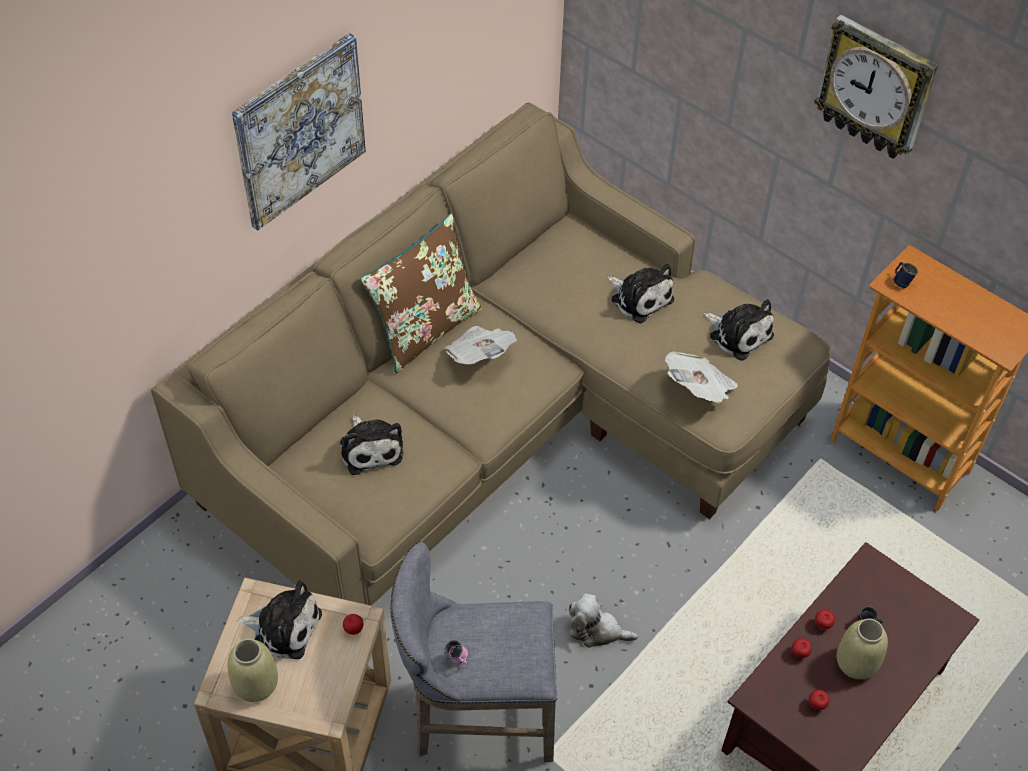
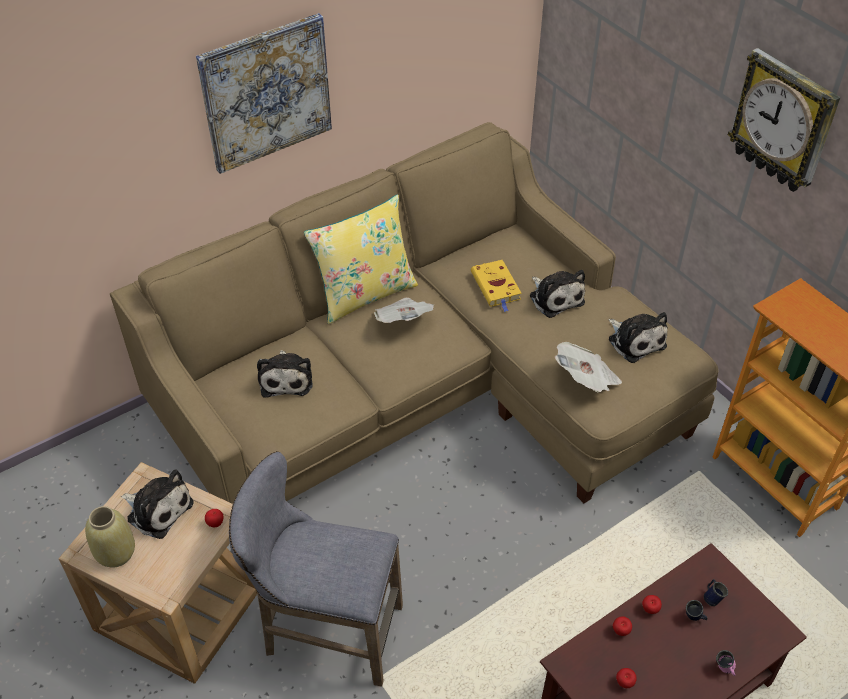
camera: 15 degrees right, 5 degrees down
brown pillow [361,214,482,374] -> yellow pillow [304,194,418,324]
pink mug [444,640,468,665] -> pink mug moved to [716,650,736,676]
plush toy [569,593,638,648] -> none
beige vase [837,619,888,679] -> none
blue mug [894,262,918,288] -> blue mug moved to [704,579,728,606]
none -> yellow book [471,260,522,312]

